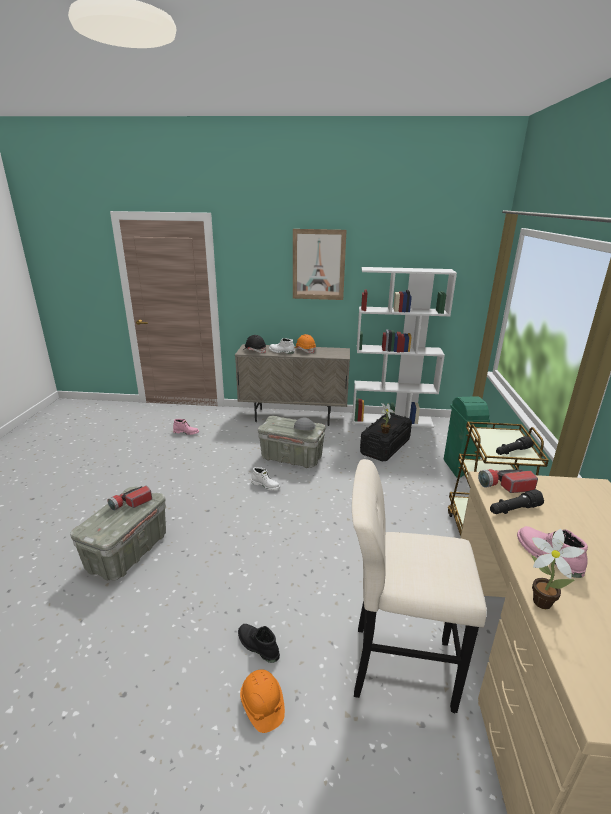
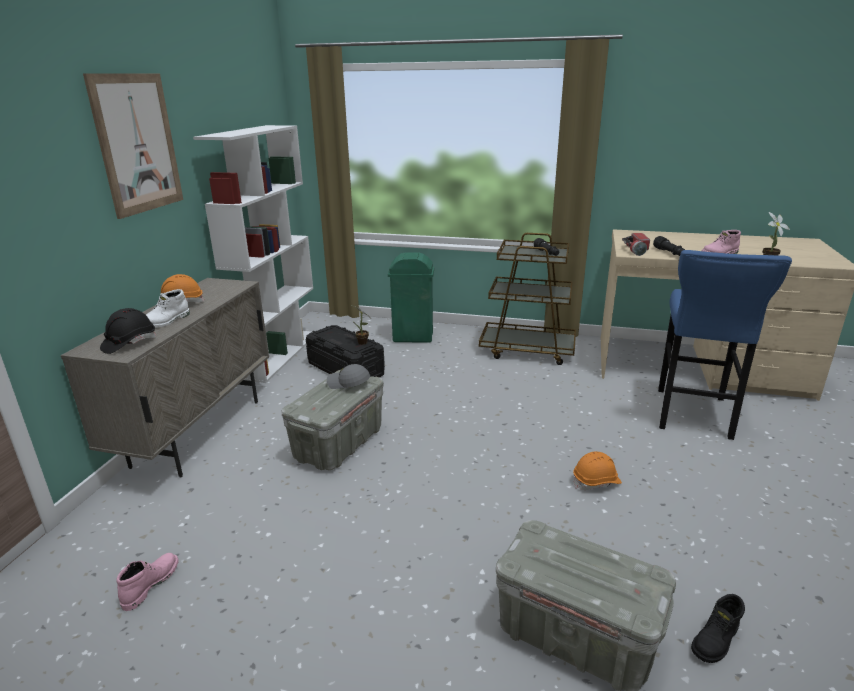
camera: 80 degrees left, 0 degrees up
flashlight [107,486,152,511] -> none
black boot [238,624,280,663] -> black boot moved to [691,594,745,663]
orange hard hat [240,669,285,733] -> orange hard hat moved to [573,452,622,490]
white boot [251,467,280,490] -> none
beige stool [352,459,487,713] -> blue stool [658,250,792,440]

